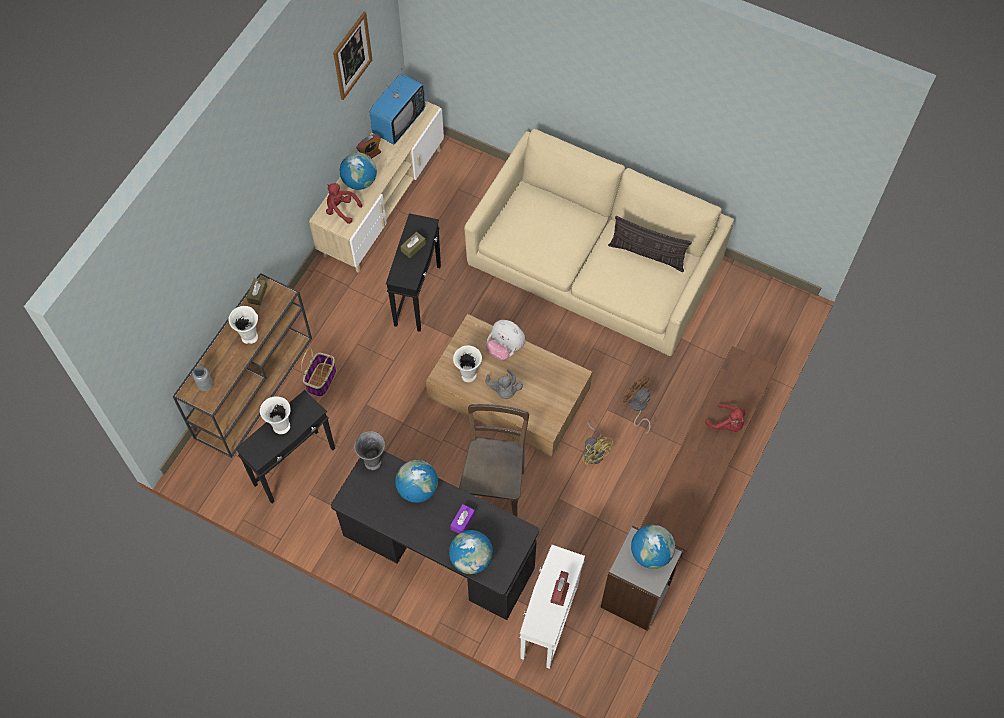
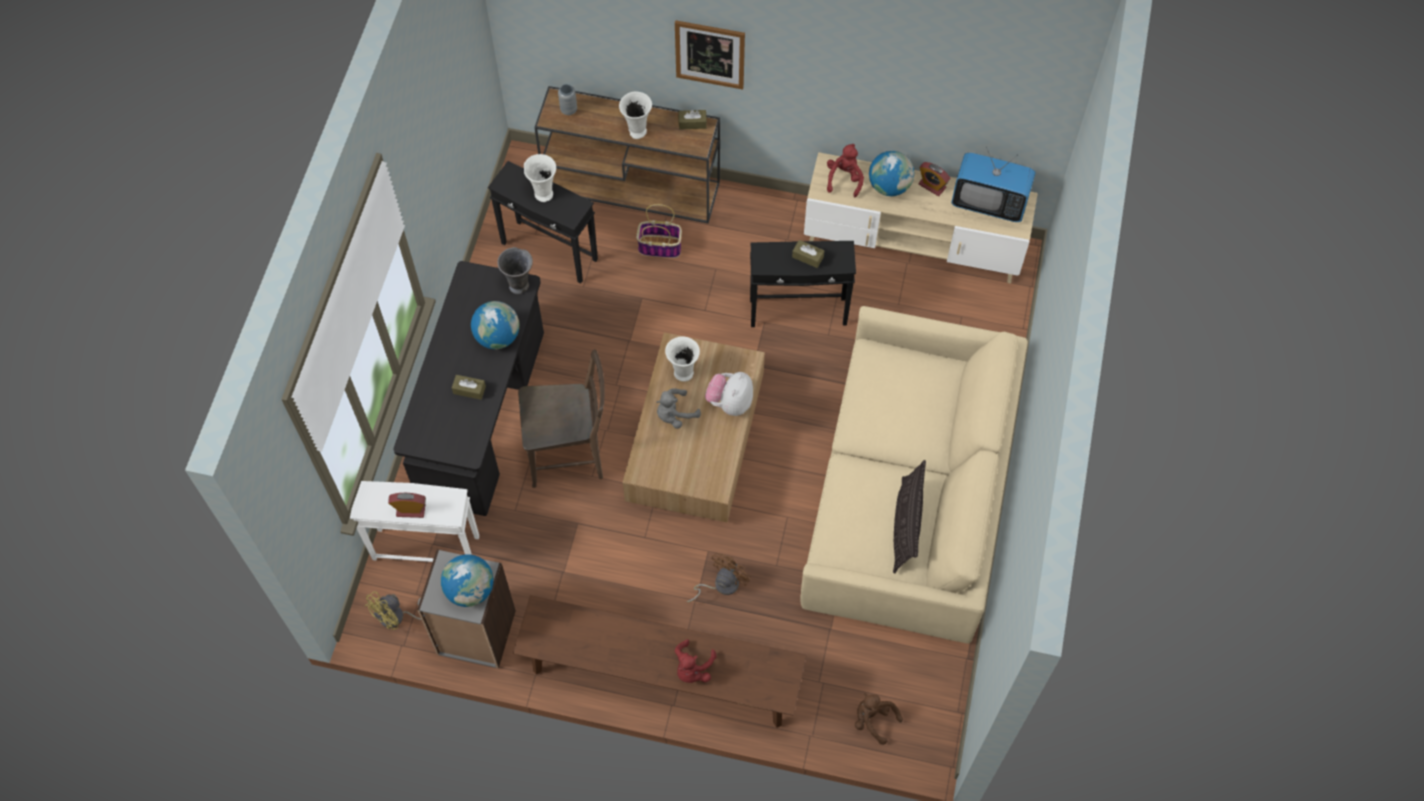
camera: 75 degrees right, 0 degrees up
picture [333,12,372,100] -> picture moved to [675,20,745,89]
globe [449,530,493,574] -> none
purple tissue box [450,504,475,533] -> brown tissue box [452,375,486,400]
yellow fan [582,421,613,466] -> yellow fan moved to [364,591,421,630]
none -> brown plush toy [855,693,903,745]

